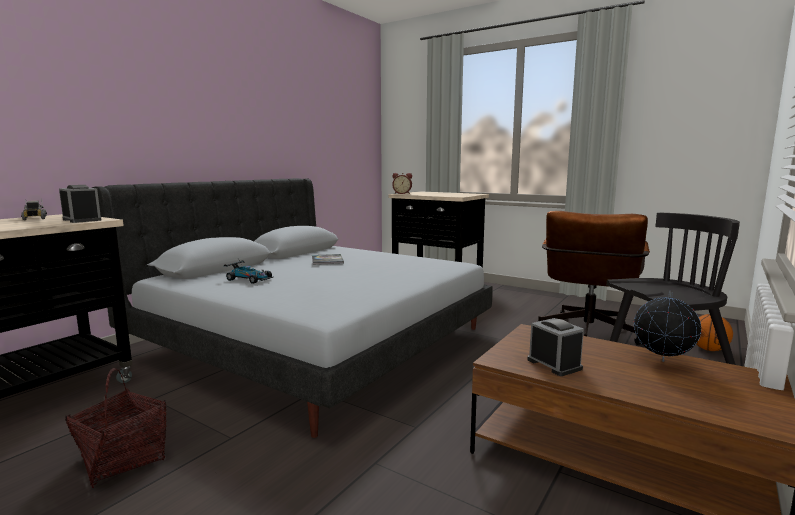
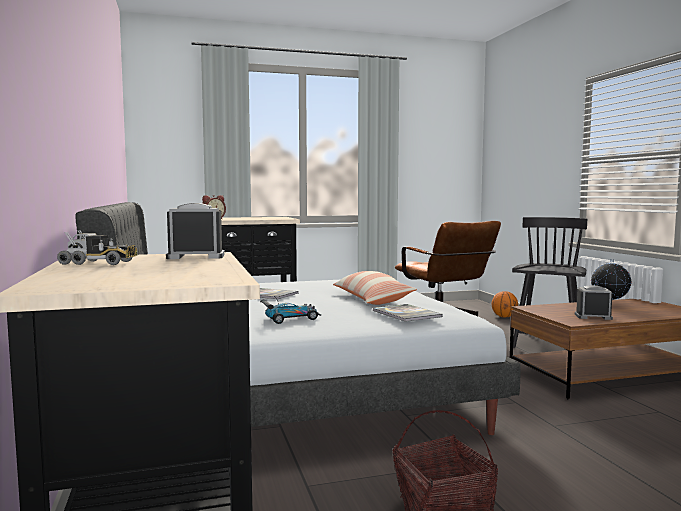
camera: 50 degrees left, 5 degrees down
none -> pillow [333,271,417,305]
none -> book [373,304,443,322]

